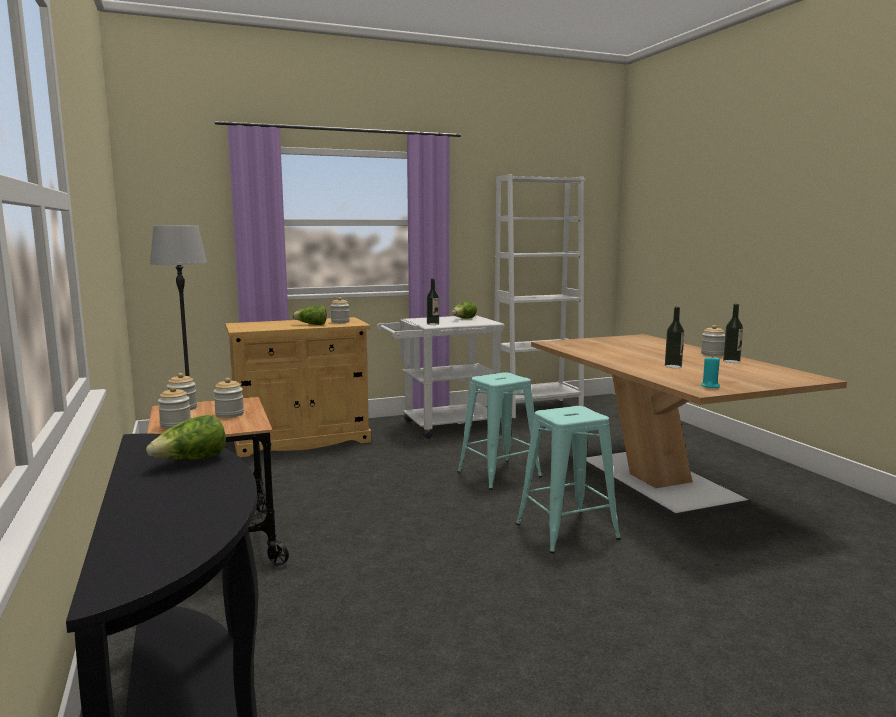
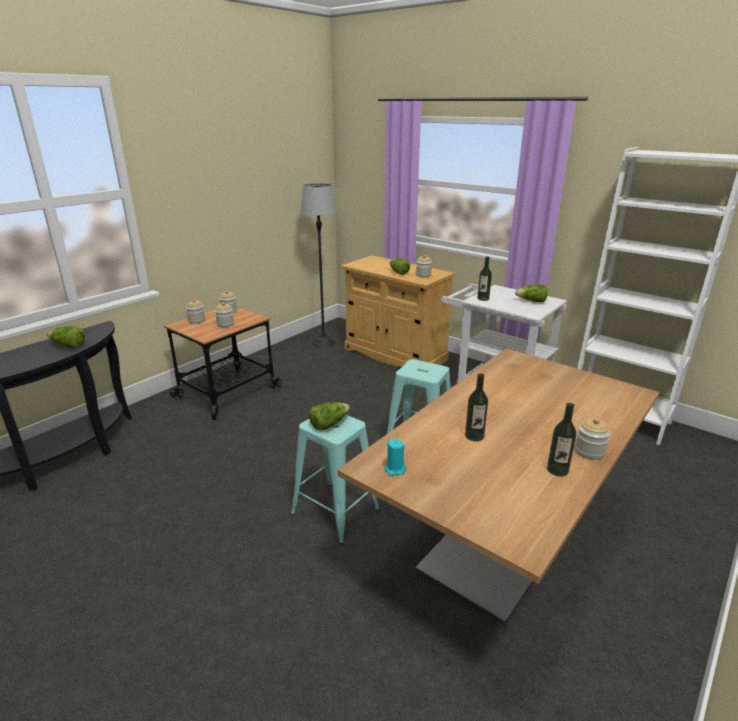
camera: 60 degrees right, 15 degrees up
none -> lettuce [309,402,350,430]

